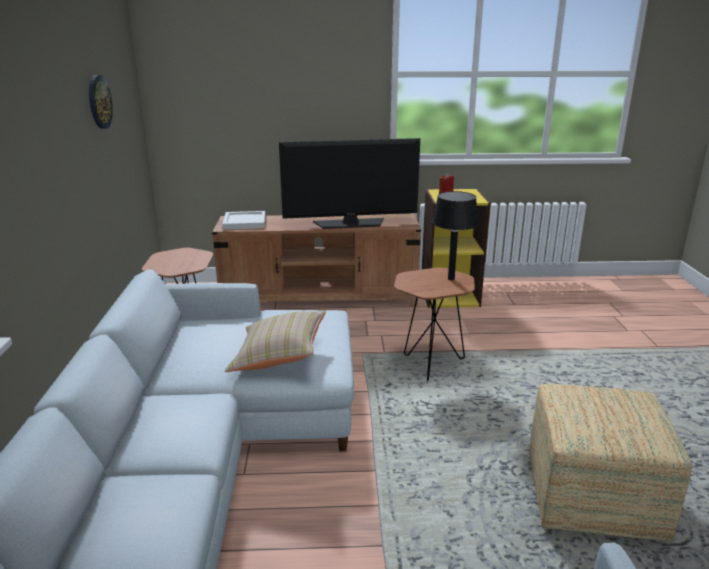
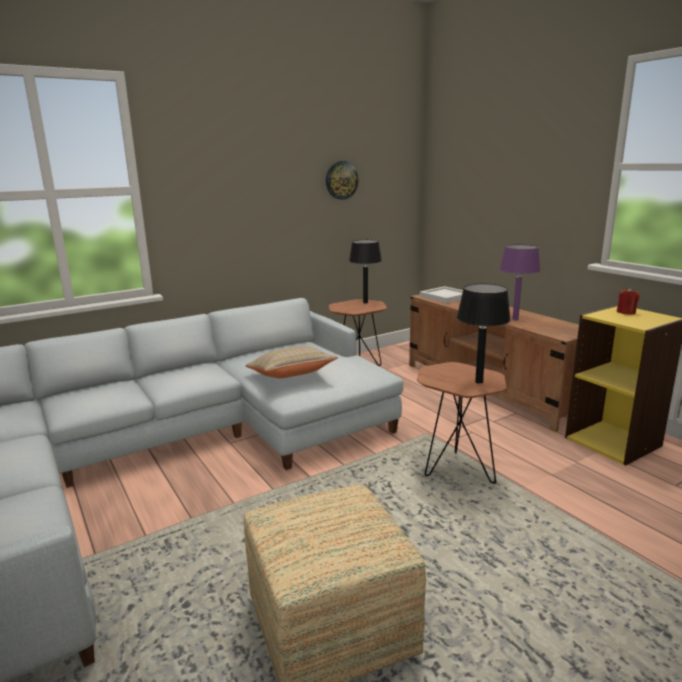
camera: 60 degrees right, 5 degrees down
television [279,138,420,229] -> purple table lamp [499,244,541,320]
none -> black table lamp [349,240,382,303]

